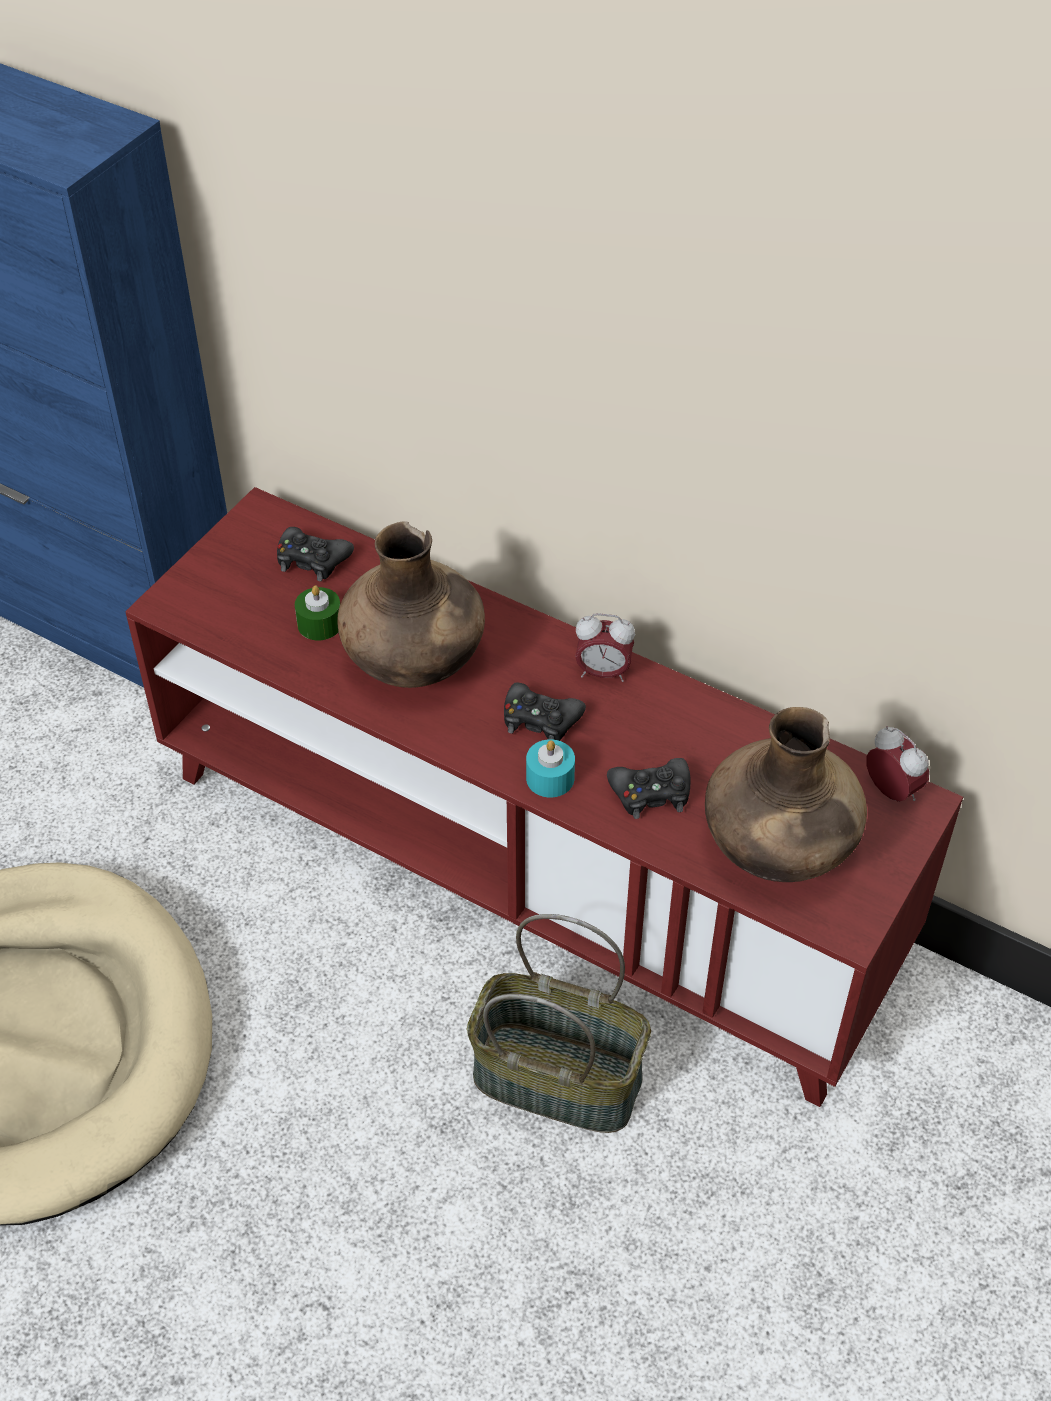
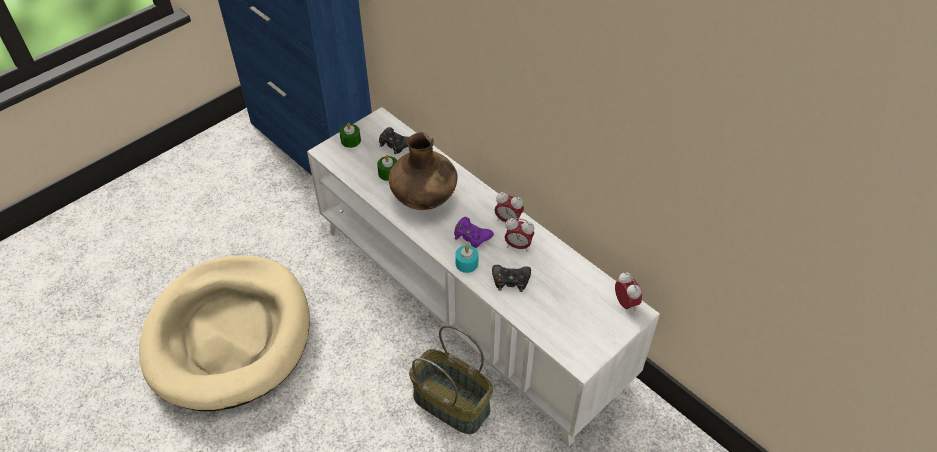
camera: 15 degrees right, 0 degrees up
red tv stand [125,487,963,1107] -> white tv stand [307,107,660,446]
black game controller [504,683,586,741] -> purple game controller [454,217,494,248]
brown vase [705,707,867,882] -> none
none -> green candle [339,122,361,148]
none -> alarm clock [505,218,534,252]

